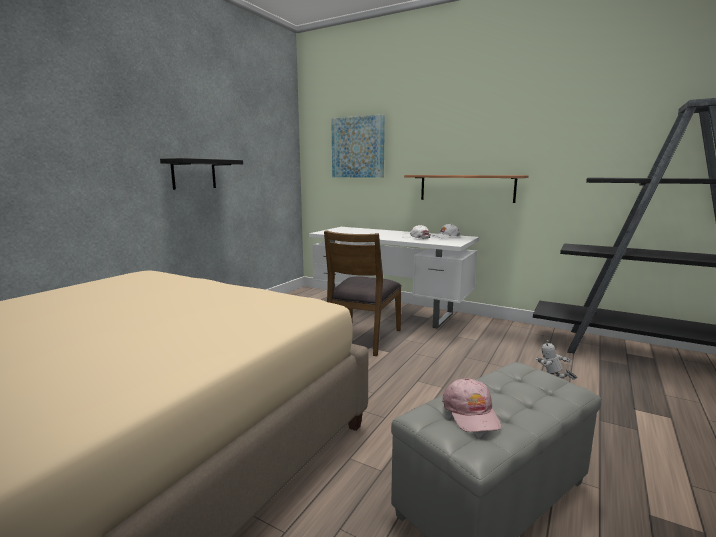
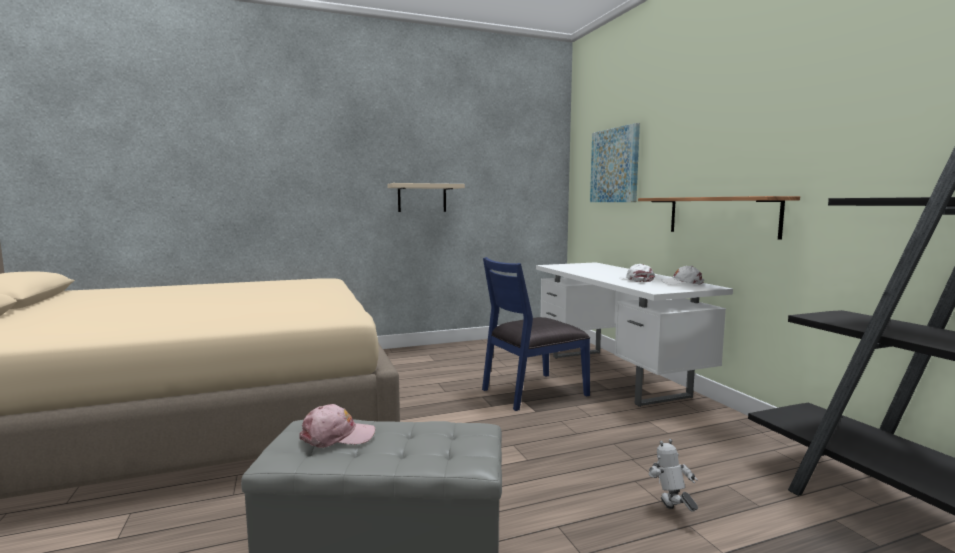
camera: 40 degrees right, 5 degrees down
black shelf [160,158,243,190] -> beige shelf [387,183,465,212]
brown chair [324,230,402,356] -> blue chair [482,257,590,411]
pink cap [442,378,501,432] -> pink cap turned 135 degrees counterclockwise [299,404,375,448]

